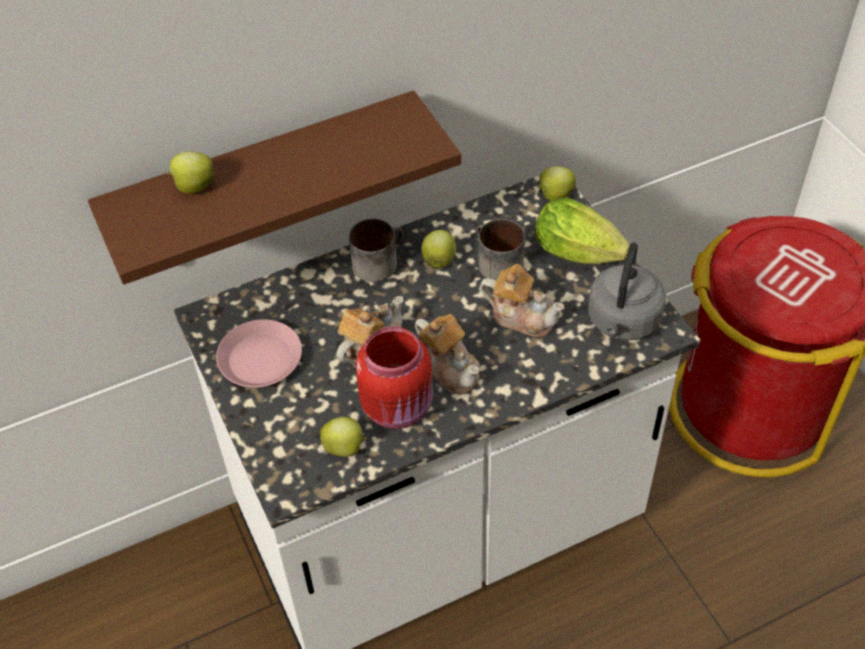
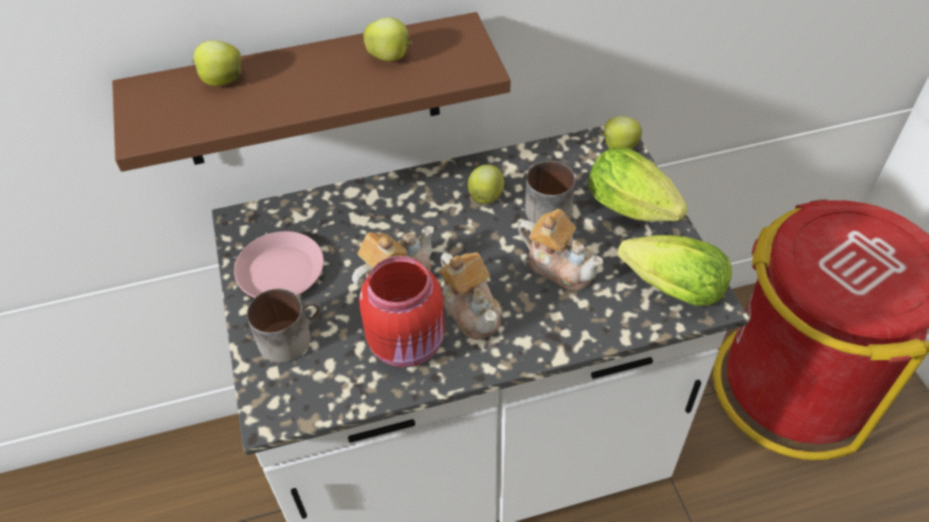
camera: 10 degrees right, 0 degrees up
apple [320,417,367,457] -> apple moved to [364,18,412,61]
mug [349,219,403,282] -> mug moved to [247,289,321,362]
grey kettle [588,242,666,340] -> lettuce [617,235,732,306]

